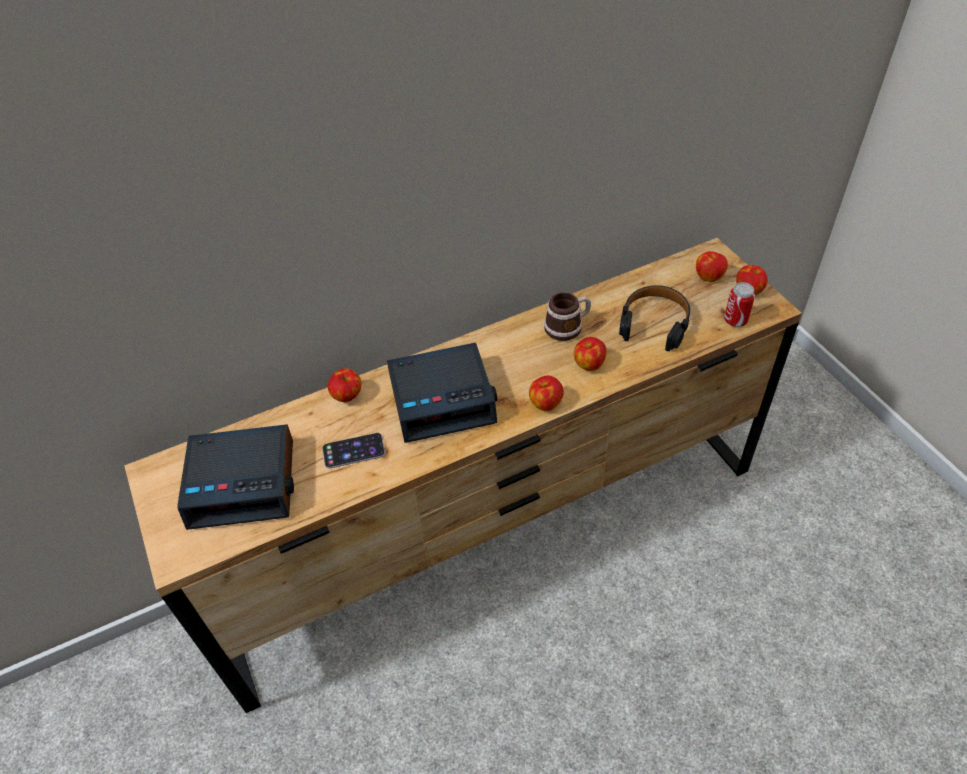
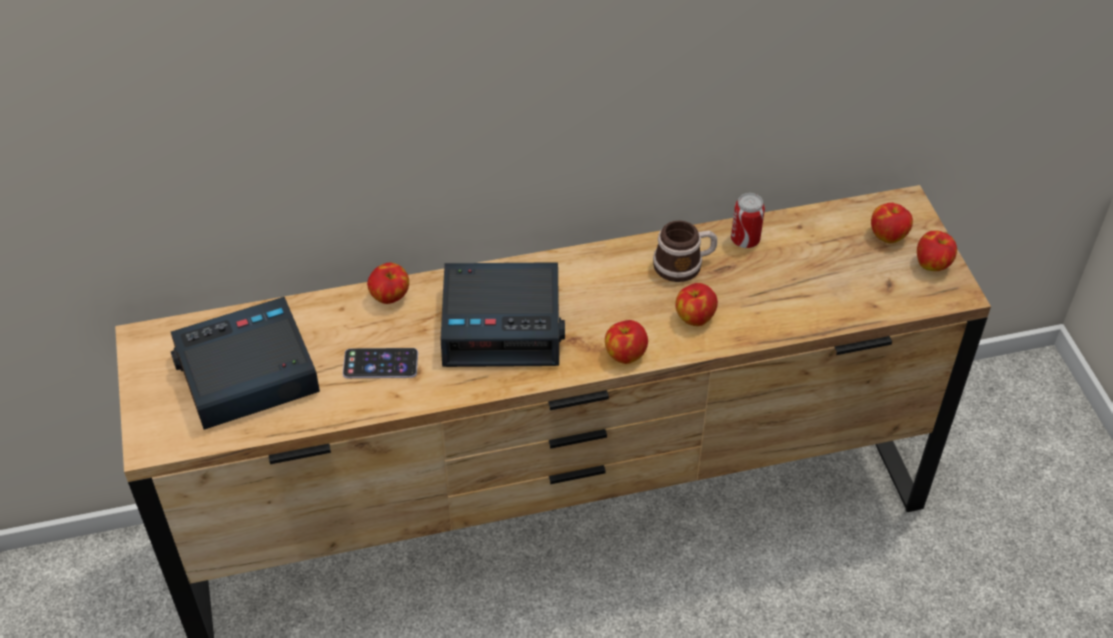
camera: 10 degrees right, 0 degrees up
alarm clock [177,424,294,530] -> alarm clock turned 150 degrees clockwise [171,297,320,430]
black headphones [619,285,690,351] -> none
can [724,282,755,327] -> can moved to [731,193,765,248]

